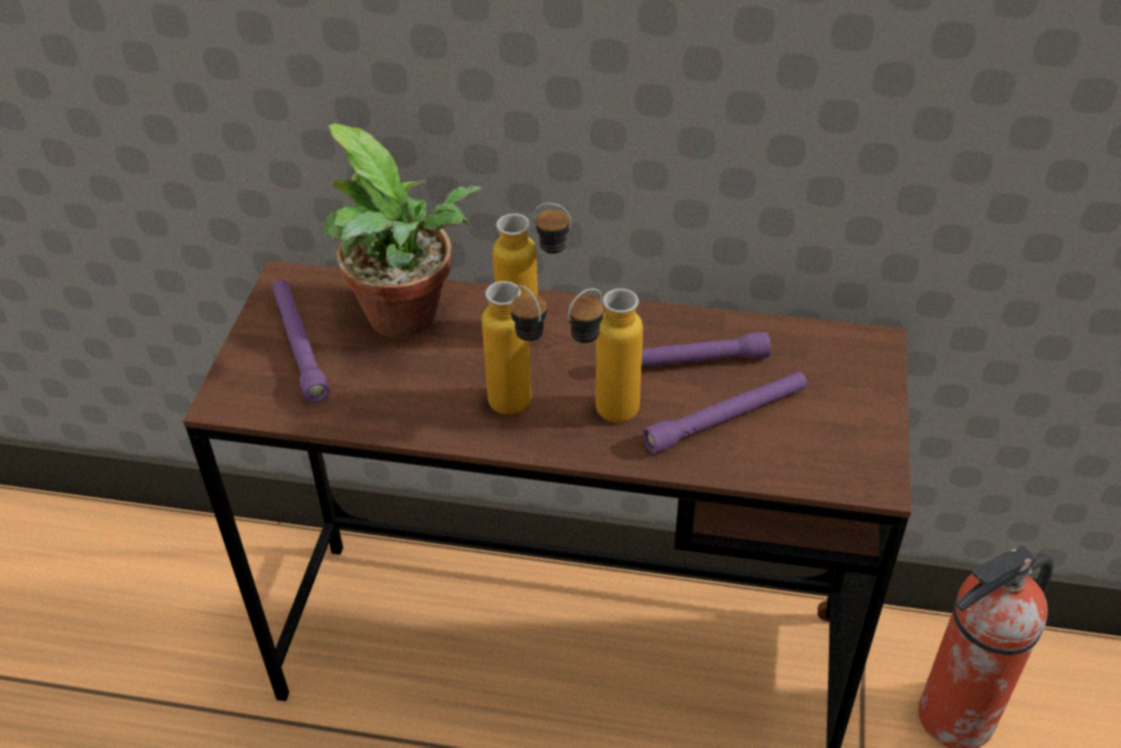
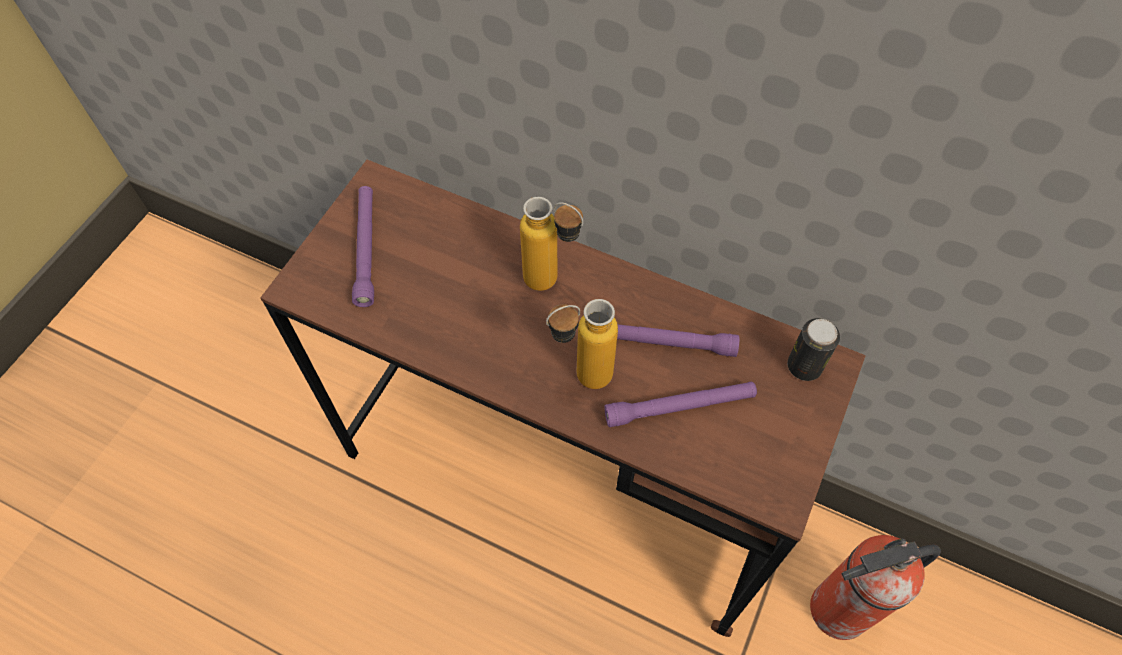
camera: 15 degrees right, 15 degrees up
potted plant [324,123,482,338] -> none
bottle [482,281,546,415] -> none
none -> can [787,318,840,381]

